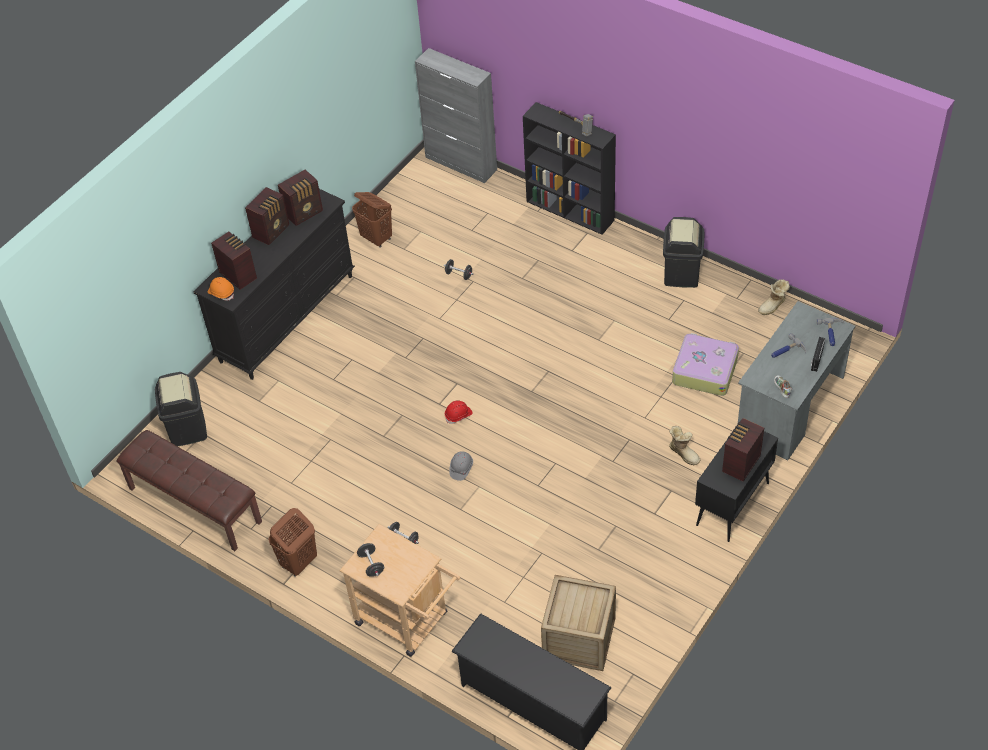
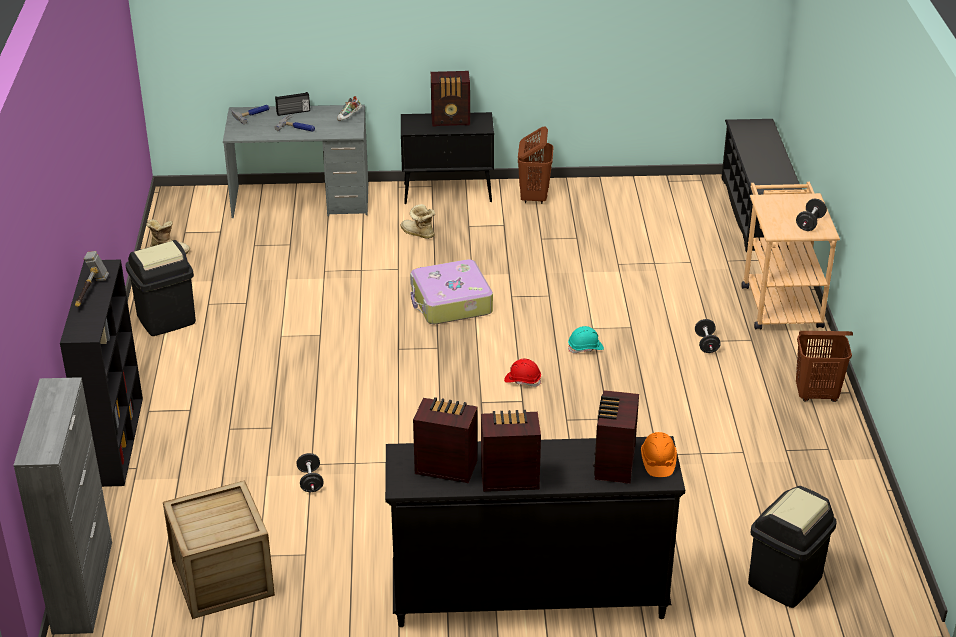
camera: 130 degrees left, 15 degrees down
brown bench [117,430,262,551] -> none
brown laundry basket [352,192,392,248] -> brown laundry basket moved to [518,127,554,204]
grey hard hat [449,451,473,481] -> turquoise hard hat [568,326,604,353]
crate [541,575,616,671] -> crate moved to [163,480,275,619]
boot [669,426,700,465] -> boot turned 60 degrees counterclockwise [400,204,435,239]
suitcase [672,333,739,396] -> suitcase moved to [410,259,493,324]

